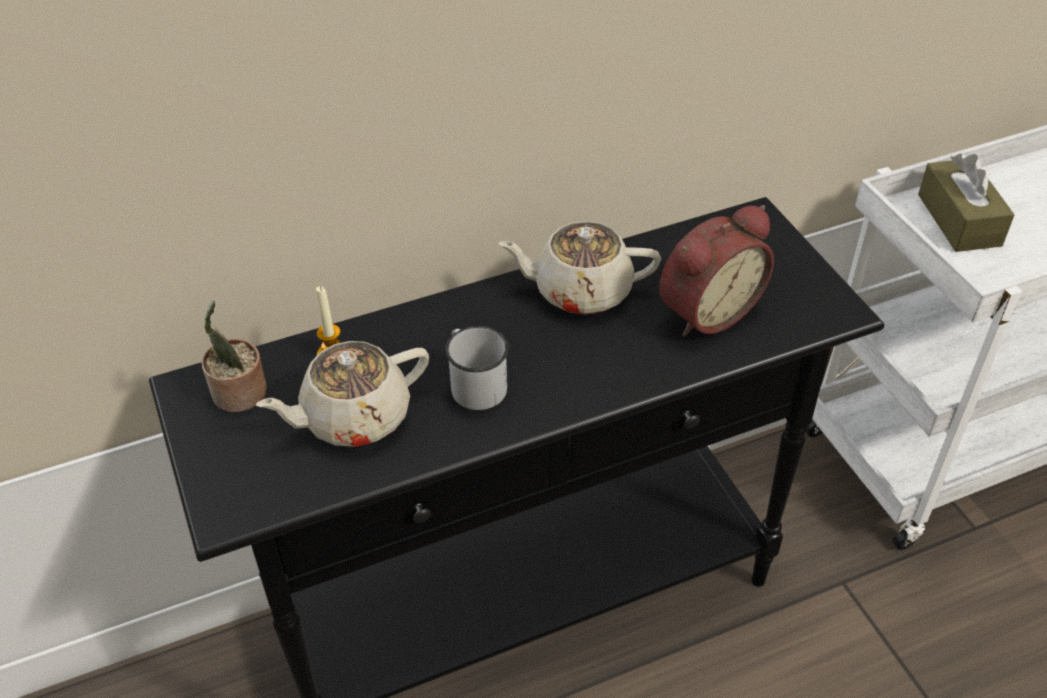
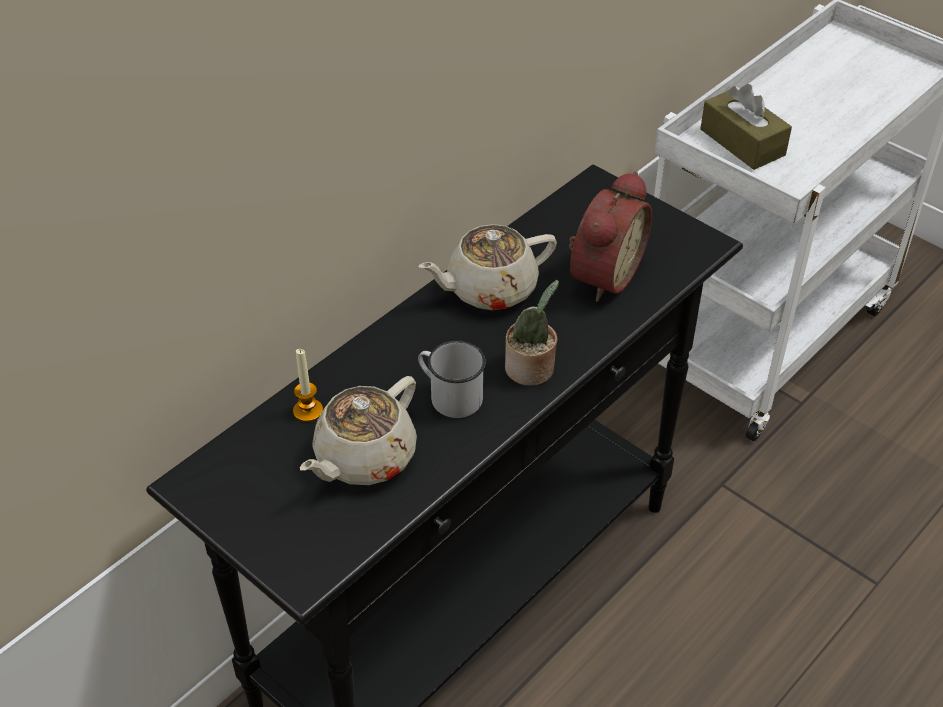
camera: 25 degrees left, 0 degrees up
potted plant [202,301,267,412] -> potted plant moved to [505,280,559,386]

